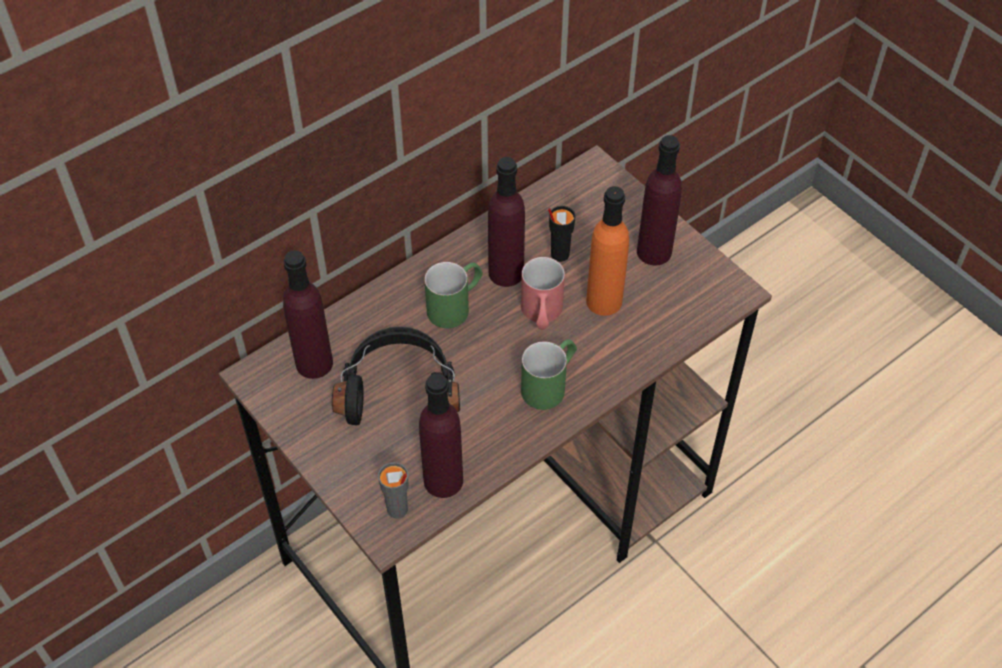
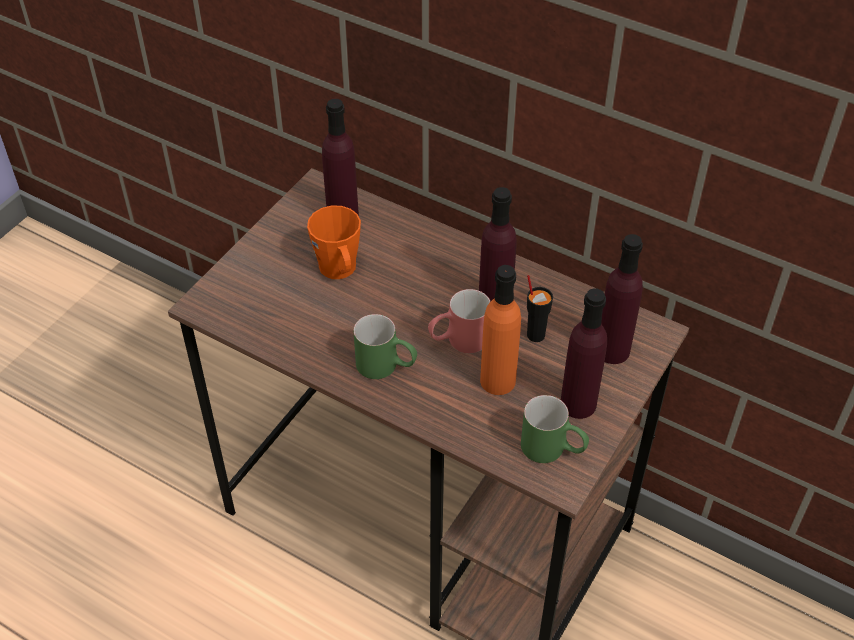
camera: 70 degrees right, 5 degrees down
black headphones [332,326,460,426] -> orange mug [307,205,361,279]
grey cup [378,462,408,519] -> none
purple bottle [419,373,463,498] -> purple bottle moved to [601,234,643,364]
green mug [424,262,483,328] -> green mug moved to [521,395,589,463]

